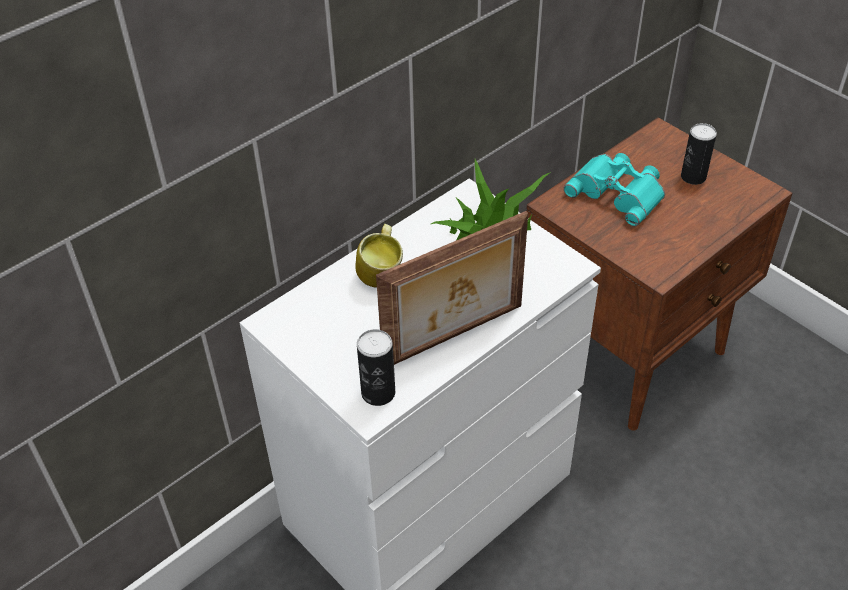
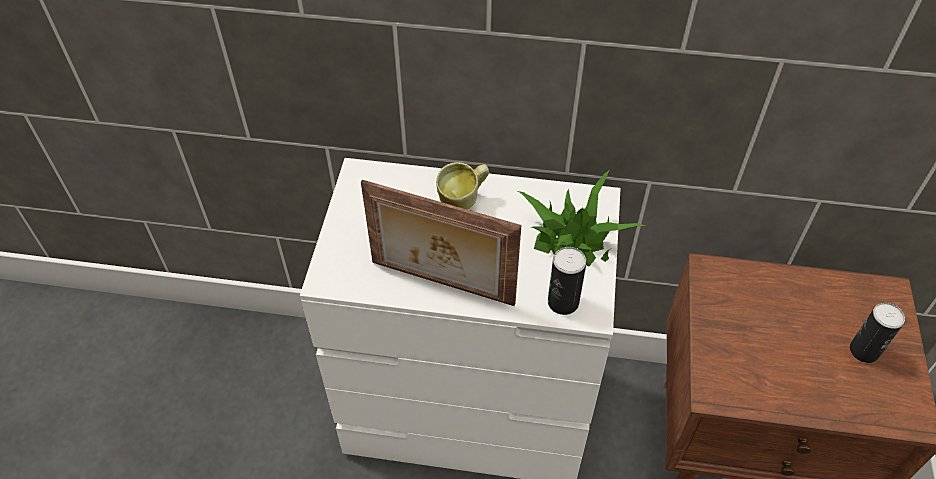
camera: 50 degrees right, 5 degrees up
can [357,329,395,406] -> can moved to [548,247,587,315]
turquoise binoculars [564,153,665,226] -> none

